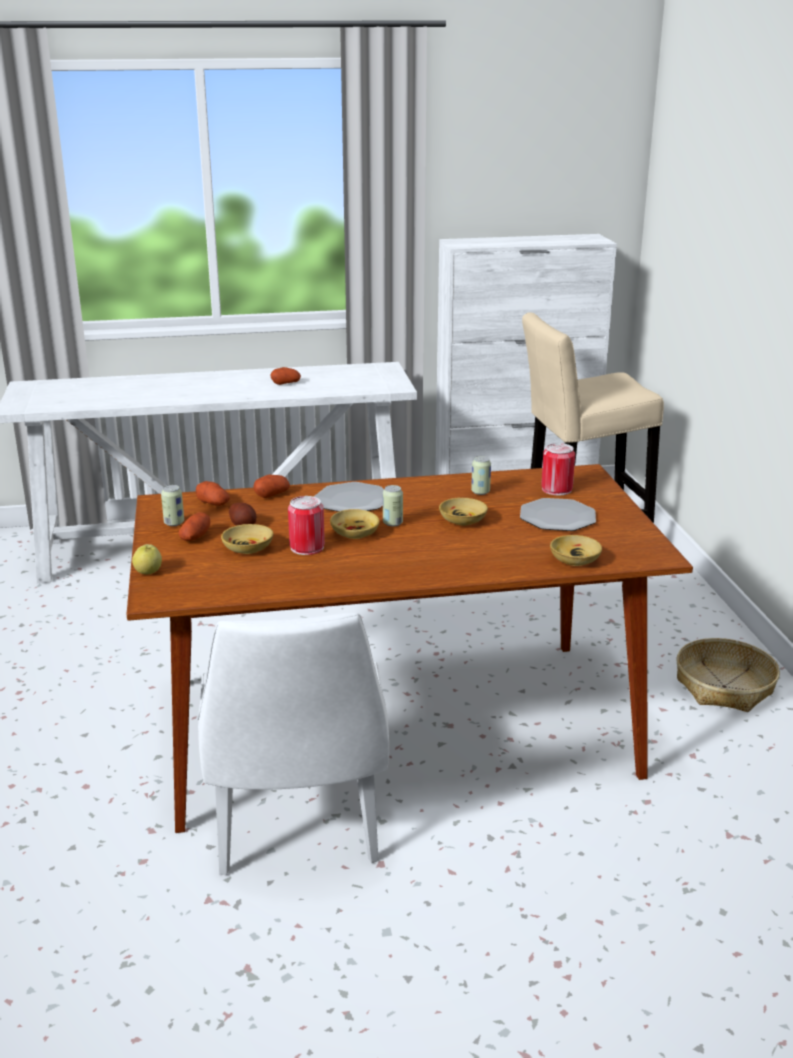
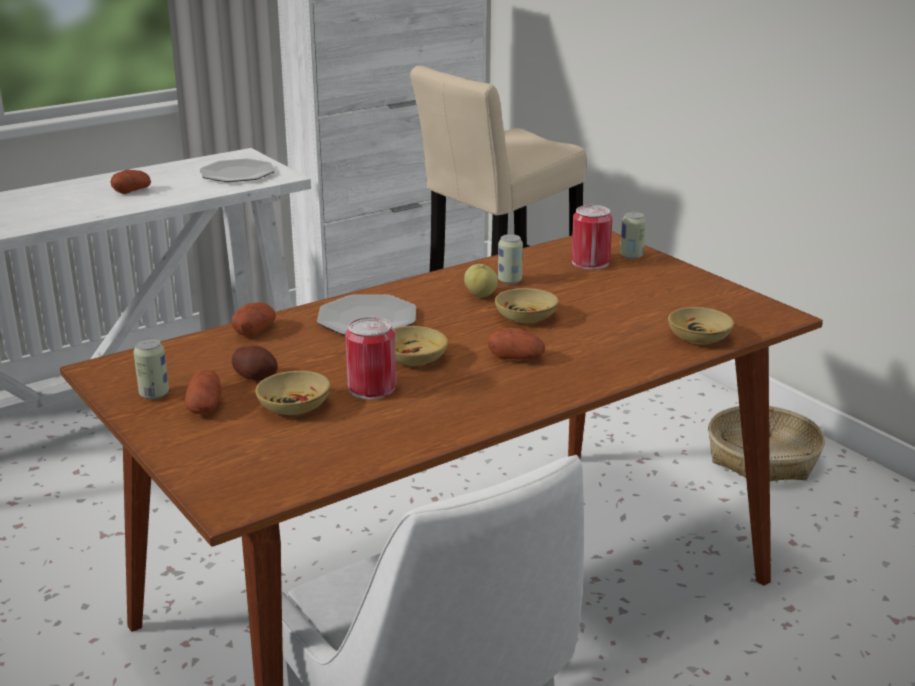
camera: 25 degrees left, 0 degrees up
apple [132,544,162,574] -> apple moved to [464,264,498,297]
potato [196,481,230,506] -> potato moved to [488,328,545,360]
can [383,485,403,527] -> can moved to [620,212,646,259]
plate [520,498,596,531] -> plate moved to [200,159,275,182]

